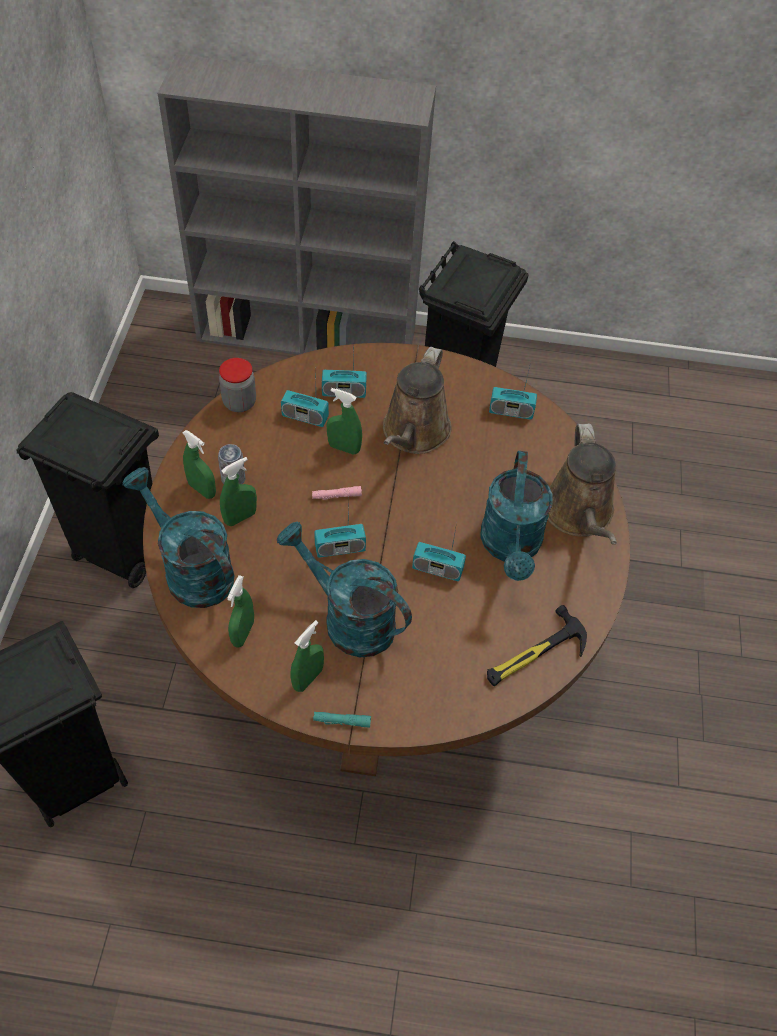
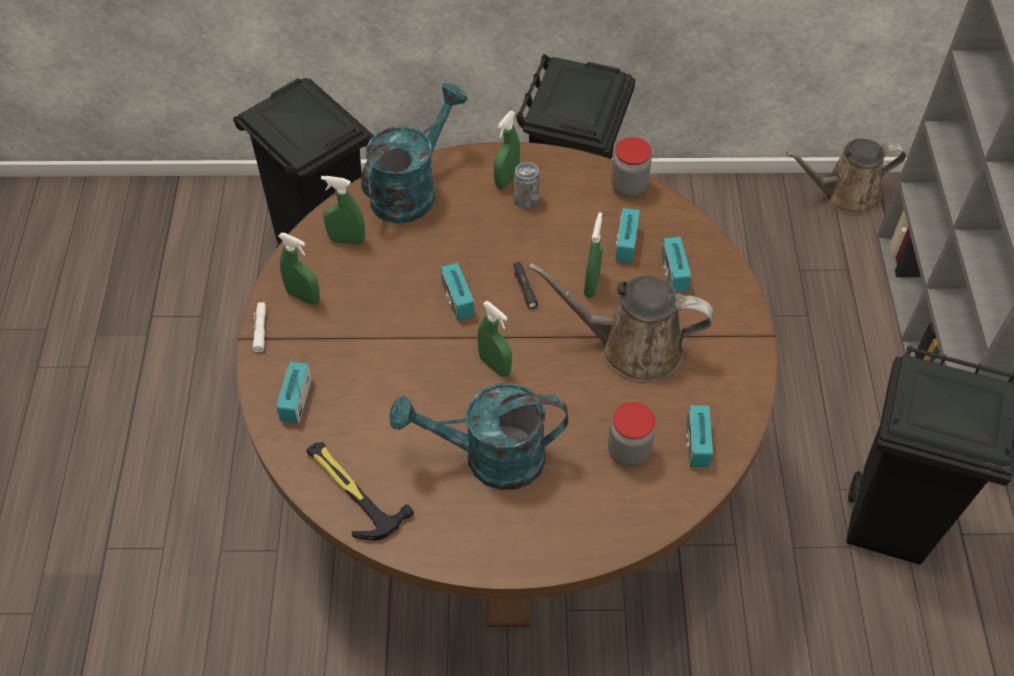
camera: 85 degrees right, 0 degrees up
green spray bottle [220,457,257,526] -> green spray bottle moved to [478,301,512,377]
turquoise watering can [277,522,412,657] -> none
pink flashlight [312,486,362,500] -> black flashlight [514,262,538,309]
turquoise flashlight [313,712,371,727] -> white flashlight [253,302,266,352]
radio [412,522,466,581] -> radio moved to [277,362,312,424]
brown watering can [548,424,617,544] -> brown watering can moved to [786,139,906,214]
none -> jar [608,402,655,467]

